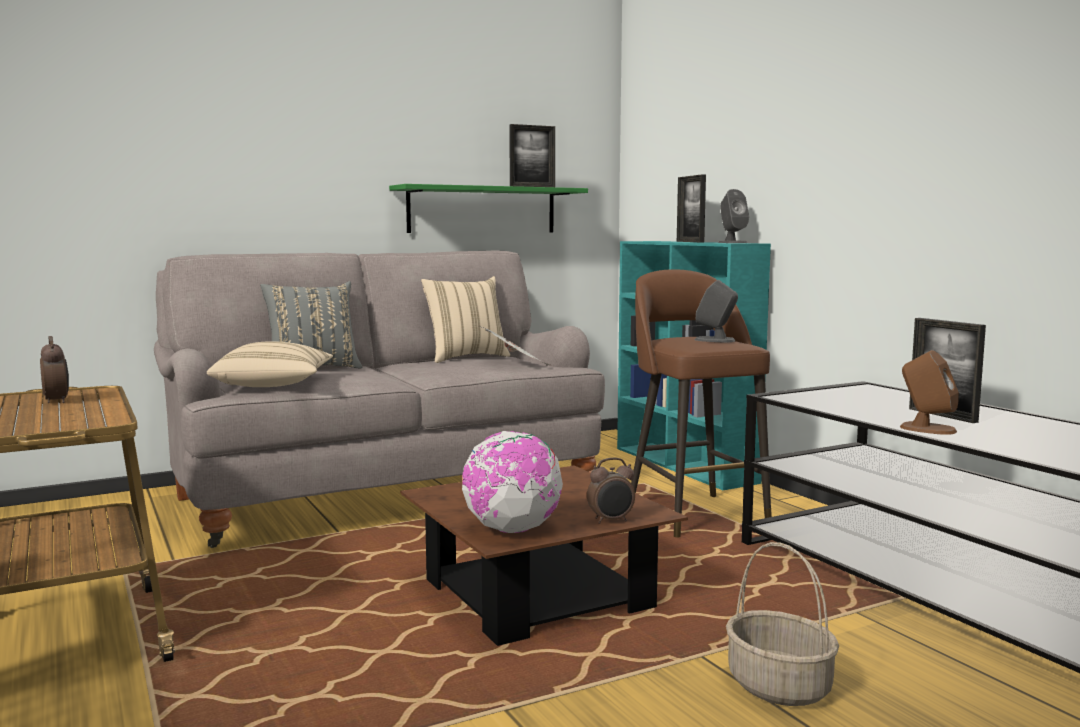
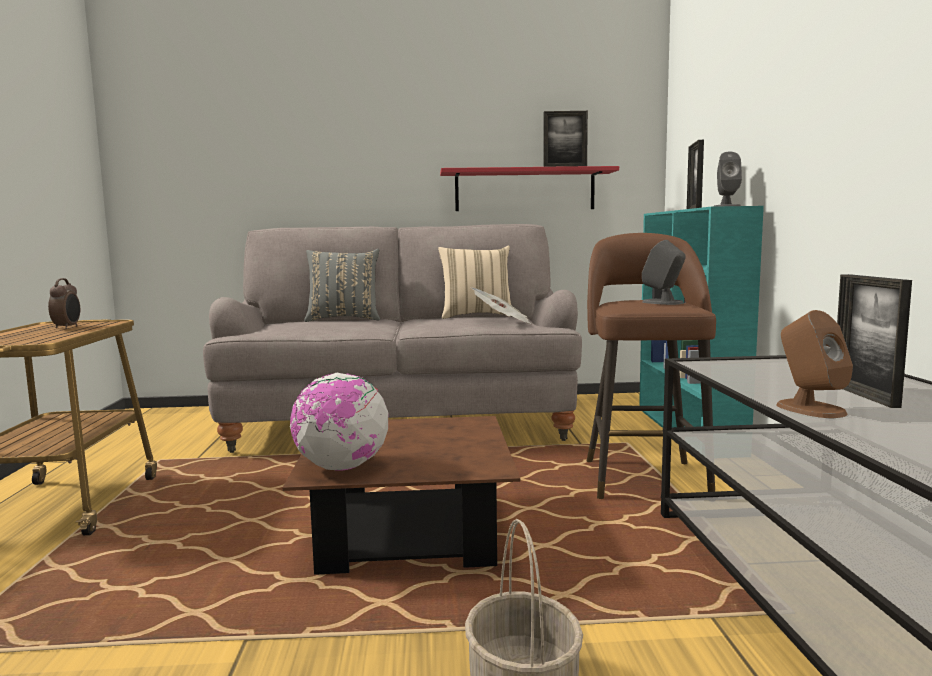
camera: 25 degrees right, 0 degrees up
beige pillow [207,341,333,387] -> none
green shelf [389,184,588,233] -> red shelf [440,166,619,211]
alarm clock [587,458,635,524] -> none

